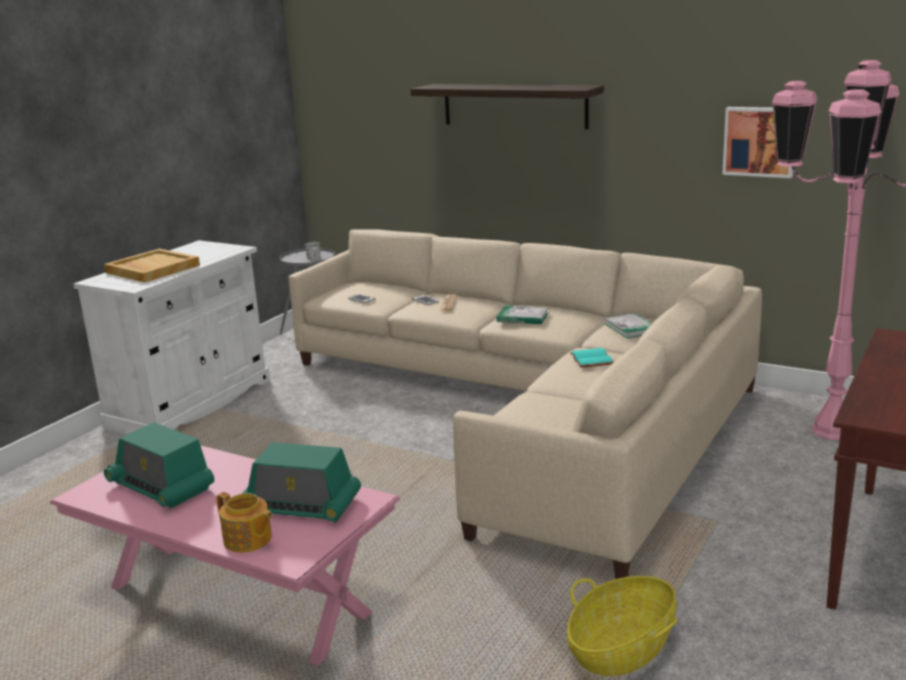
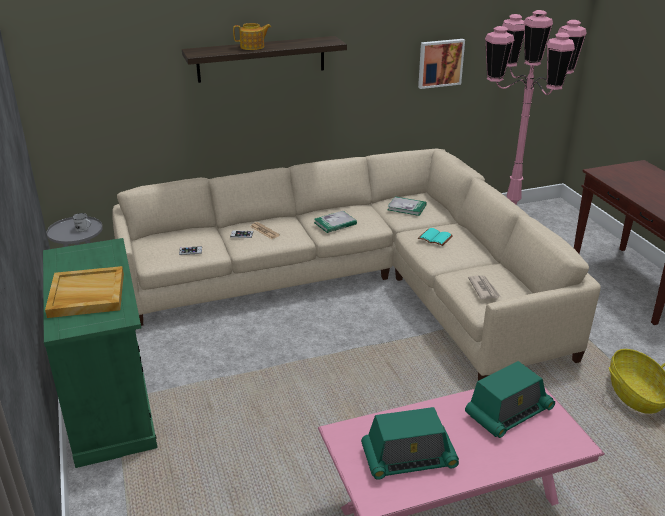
camera: 50 degrees left, 10 degrees up
white cabinet [73,240,270,435] -> green cabinet [43,238,157,468]
teapot [216,492,273,553] -> teapot moved to [233,23,271,50]
none -> newspaper [468,275,501,299]

